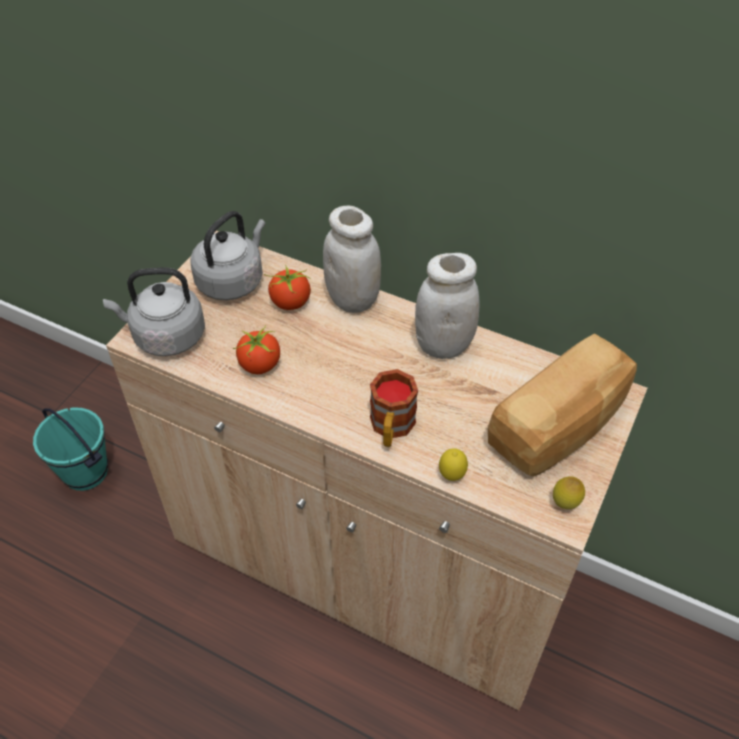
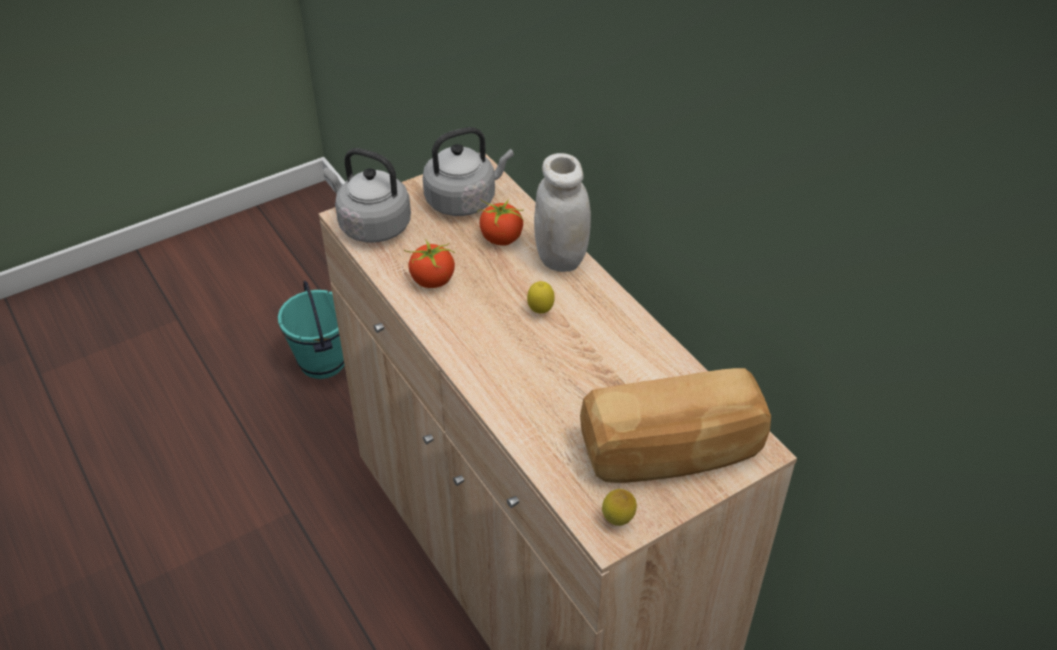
camera: 30 degrees right, 5 degrees down
mug [370,369,418,447] -> none
white jar [415,253,479,359] -> none
lemon [439,448,468,481] -> lemon moved to [527,281,555,314]

